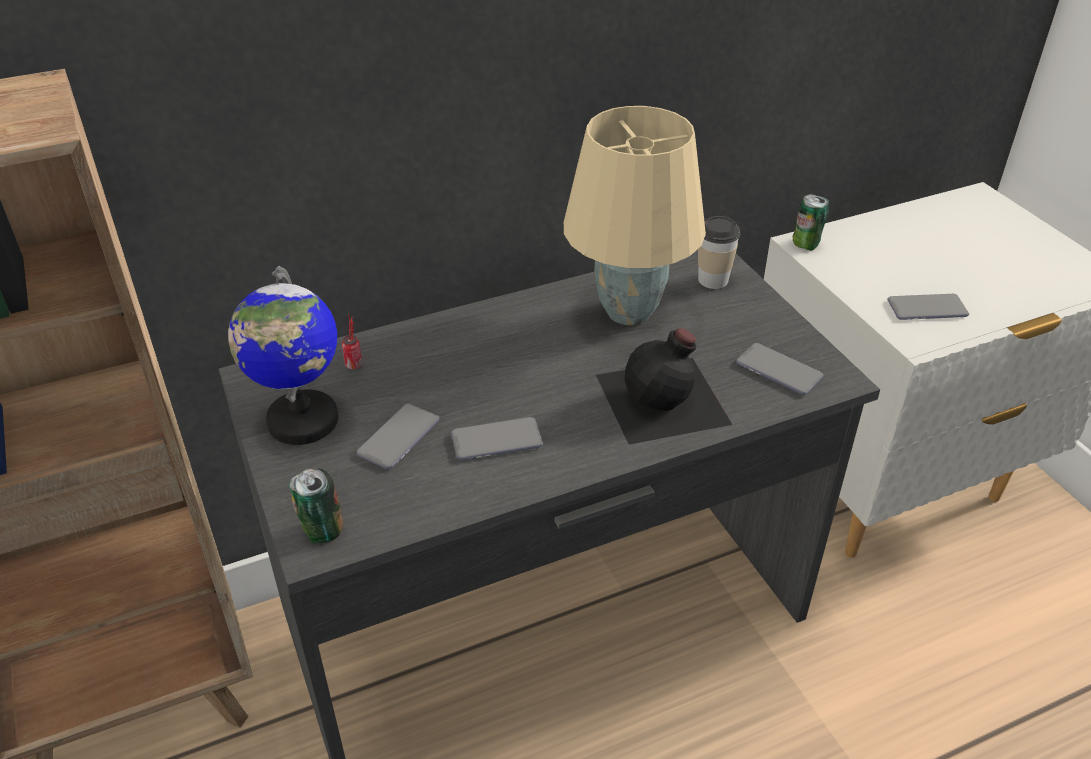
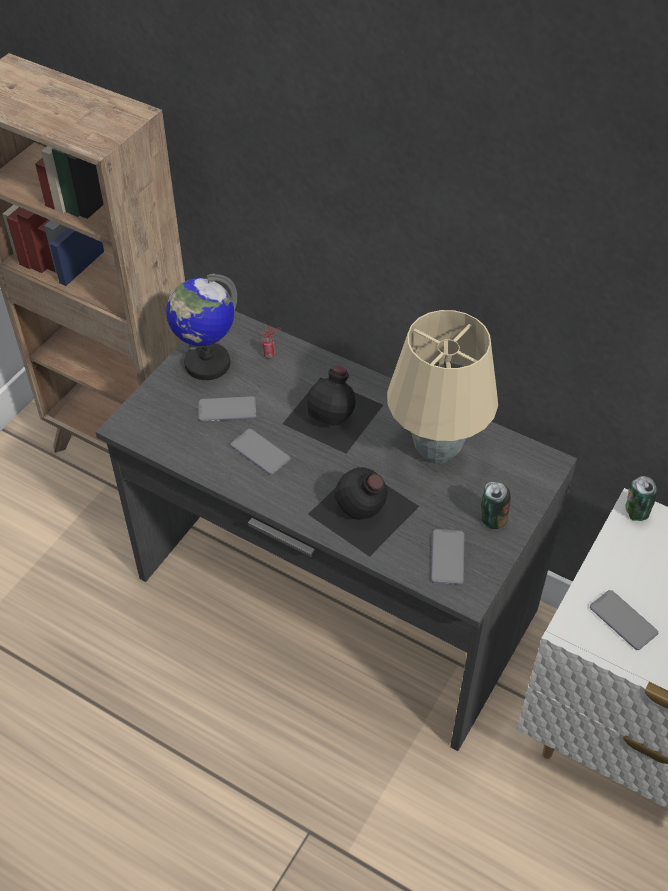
camera: 55 degrees right, 10 degrees up
can [289,469,343,543] -> can moved to [481,481,511,529]
cup [698,216,740,289] -> none
none -> black bottle [282,366,383,453]

